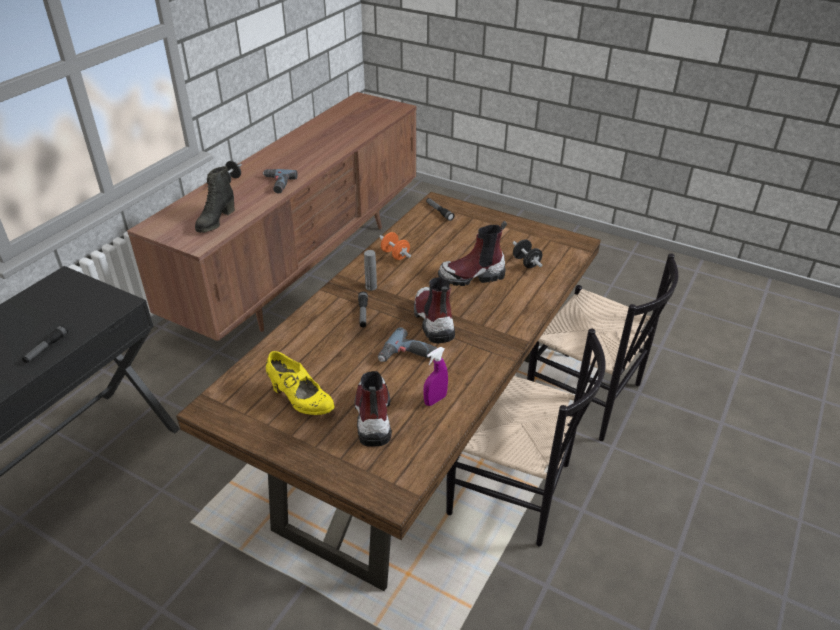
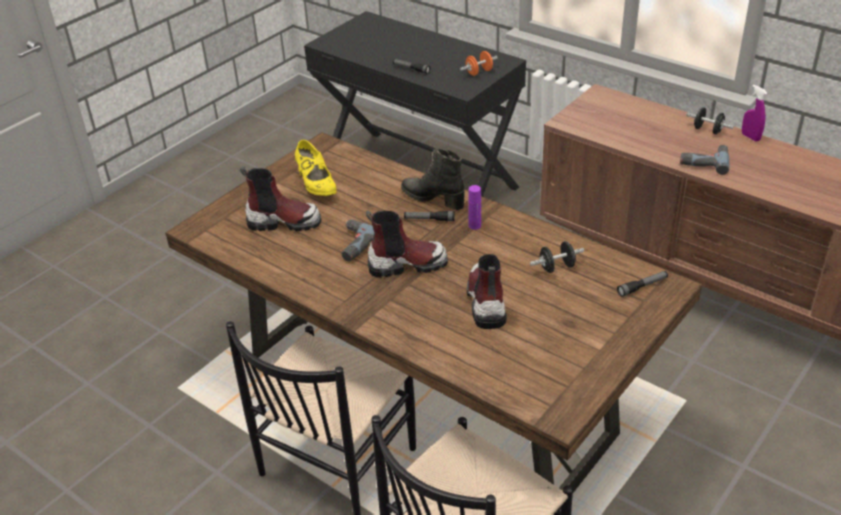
camera: 100 degrees right, 0 degrees up
black boot [195,166,234,233] -> black boot moved to [401,148,465,210]
yellow shoe [266,351,334,415] -> yellow shoe turned 75 degrees counterclockwise [295,140,337,196]
grey bottle [364,250,377,291] -> purple bottle [468,185,481,230]
orange dumbbell [379,232,411,260] -> orange dumbbell moved to [460,51,498,76]
purple spray bottle [423,347,448,406] -> purple spray bottle moved to [742,85,767,142]
black dumbbell [513,239,542,268] -> black dumbbell moved to [530,241,584,273]

